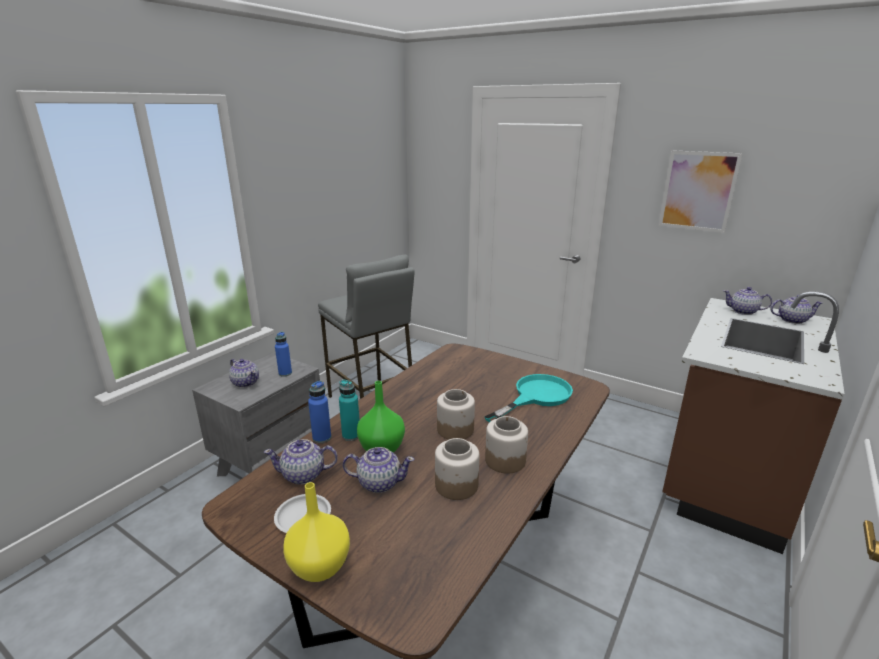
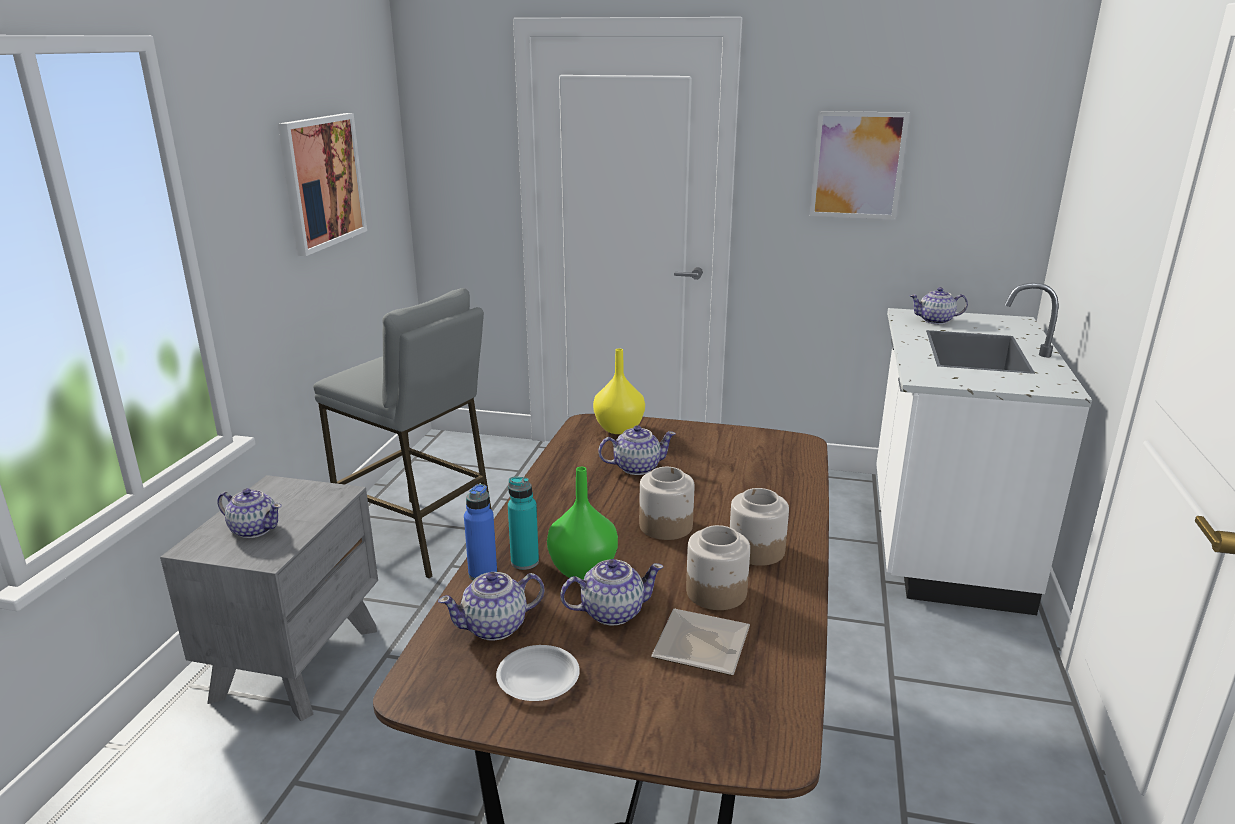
camera: 20 degrees left, 0 degrees up
blue bottle [275,332,292,377] -> none
yellow vase [283,482,350,582] -> yellow vase moved to [593,348,645,434]
turquoise frying pan [485,374,573,422] -> none
brown counter [662,292,845,554] -> white counter [876,283,1092,615]
teapot [771,295,823,324] -> teapot moved to [598,425,676,475]
none -> picture [278,113,367,256]
none -> plate [651,609,750,676]

